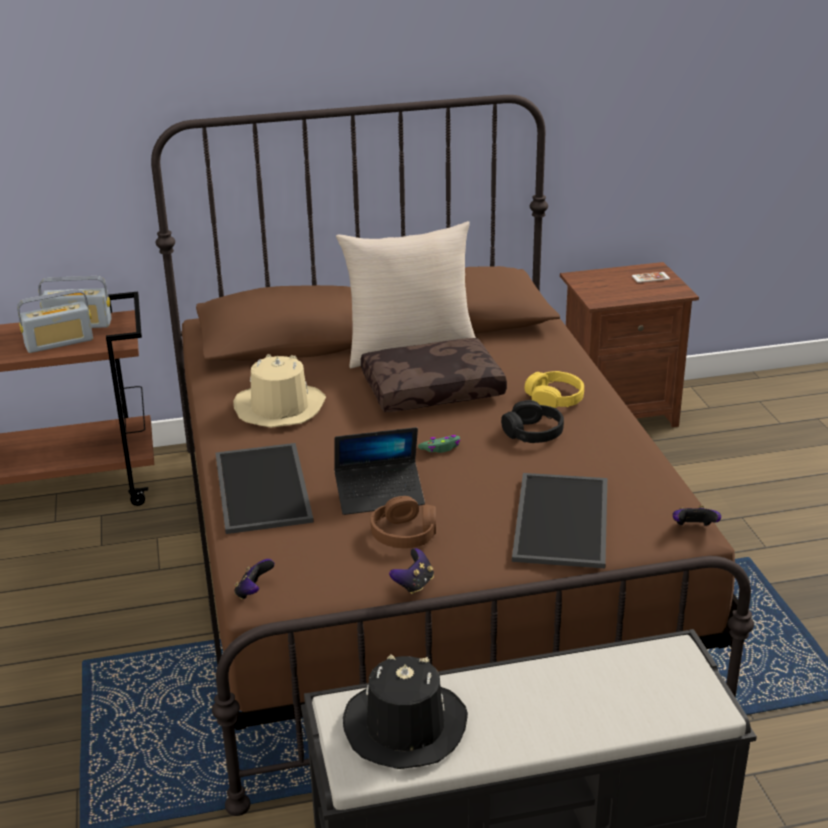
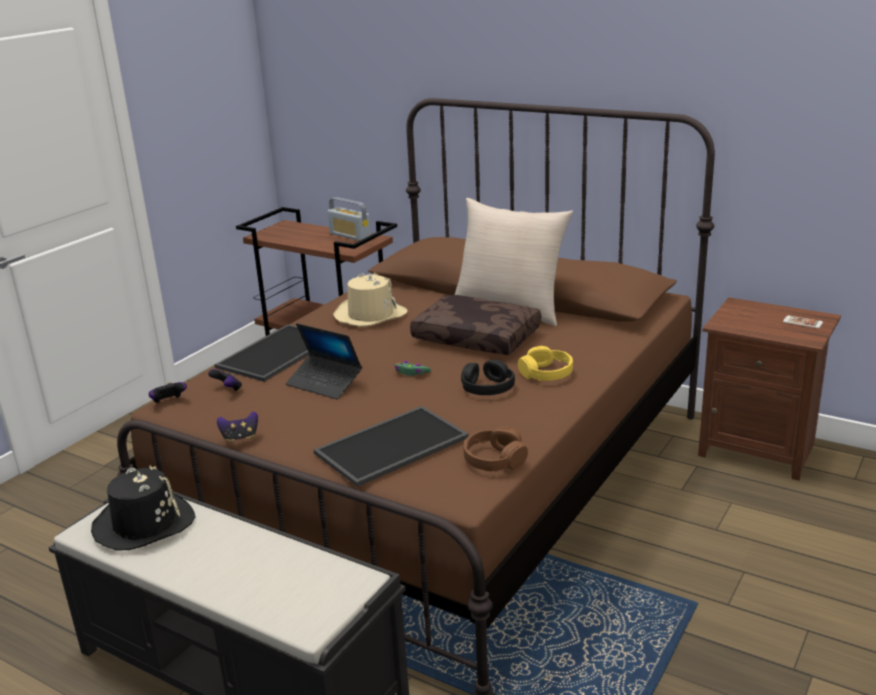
camera: 45 degrees right, 5 degrees down
radio [17,289,93,353] -> none
brown headphones [370,496,436,548] -> brown headphones moved to [464,427,528,471]
game controller [673,506,721,526] -> game controller moved to [208,369,242,391]

